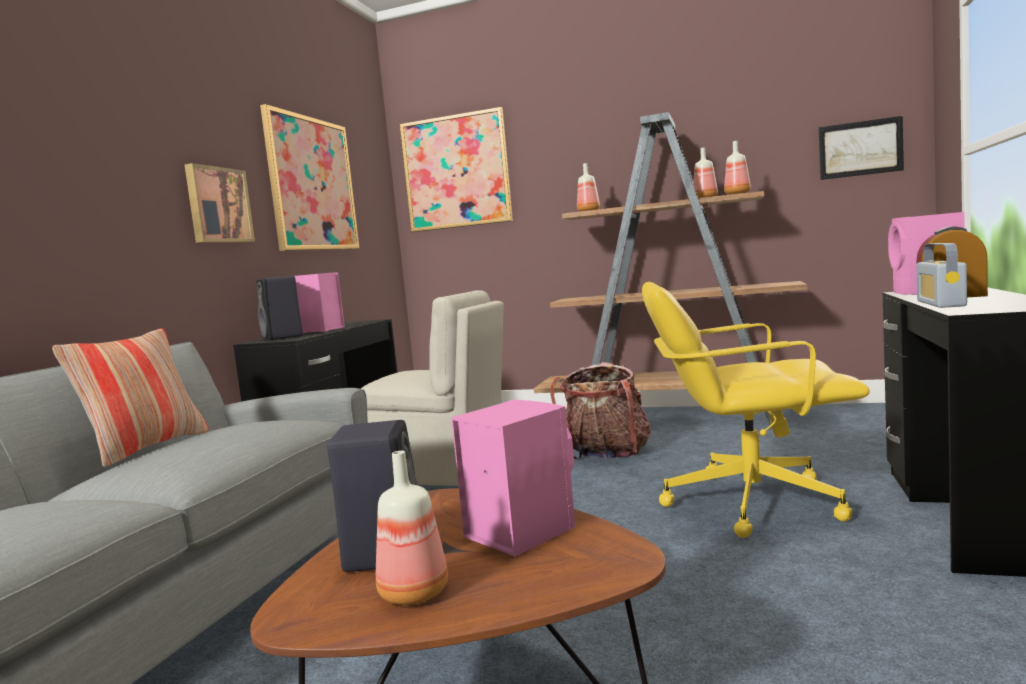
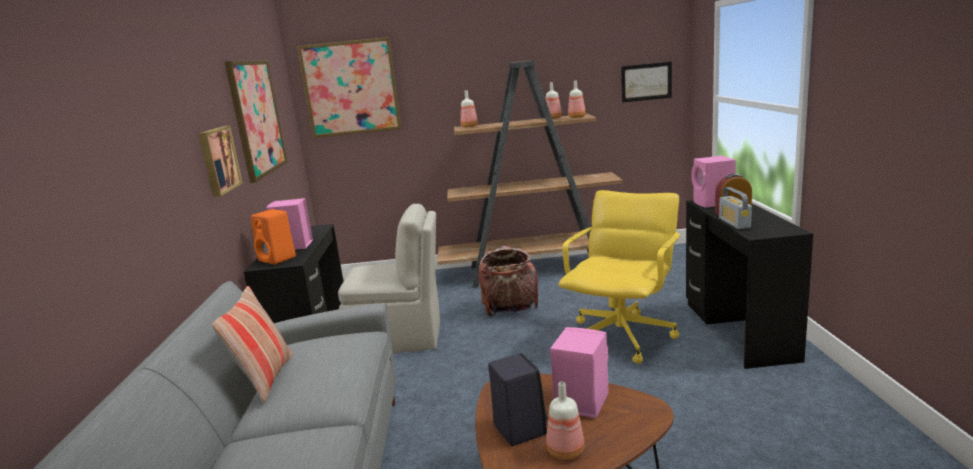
camera: 20 degrees left, 10 degrees up
black speaker [257,276,303,340] -> orange speaker [251,209,296,264]
yellow office chair [642,282,870,538] -> yellow office chair turned 135 degrees clockwise [558,190,680,364]

